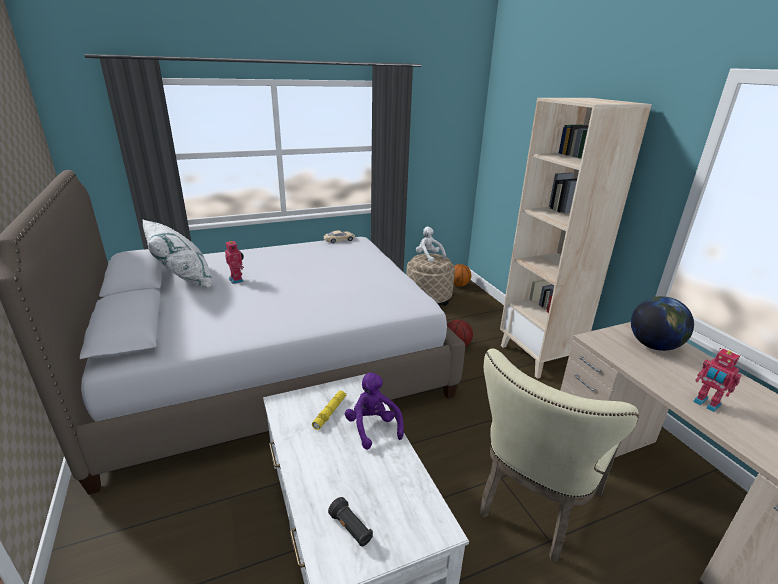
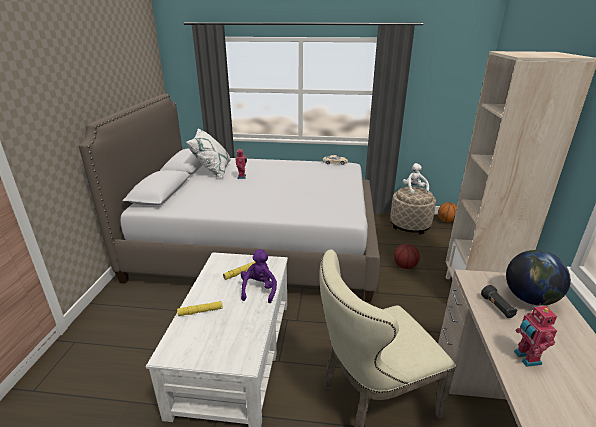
camera: 30 degrees right, 0 degrees up
black flashlight [328,497,373,547] -> black flashlight moved to [481,285,517,318]
none -> yellow flashlight [177,301,223,316]

